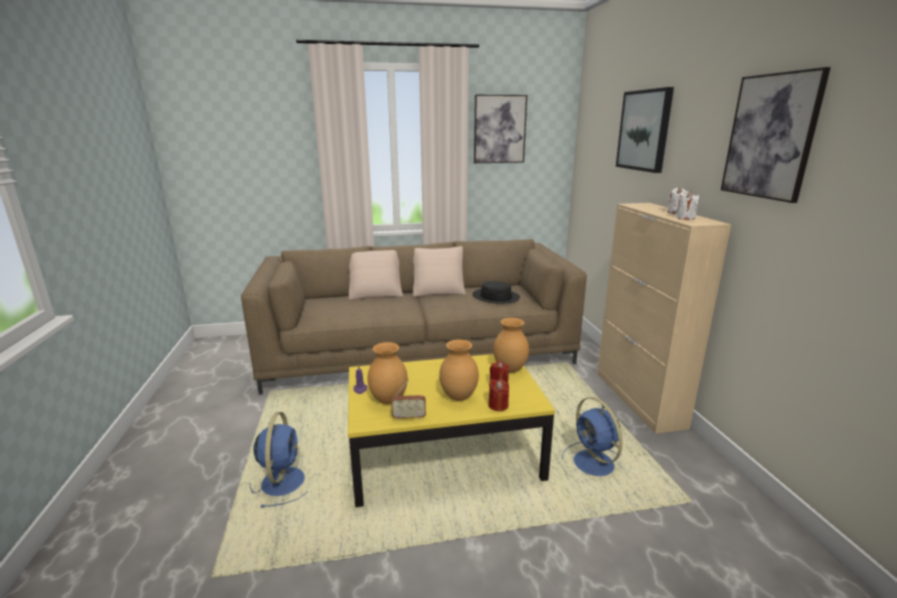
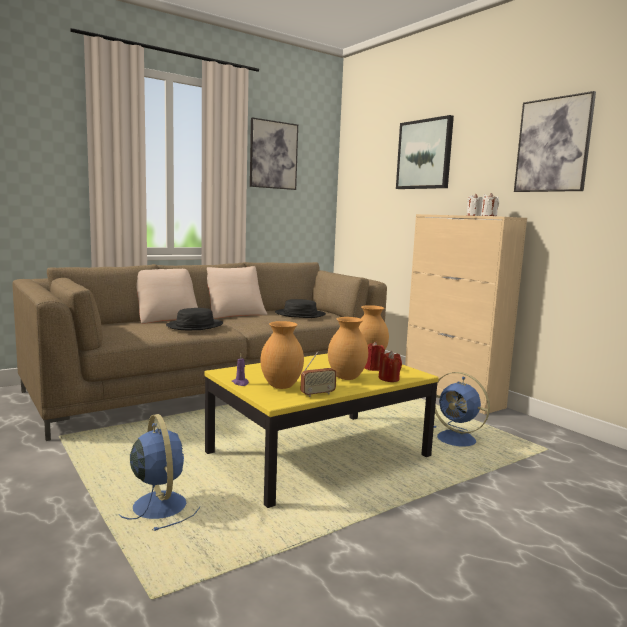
camera: 25 degrees left, 10 degrees down
none -> black hat [166,308,223,330]

